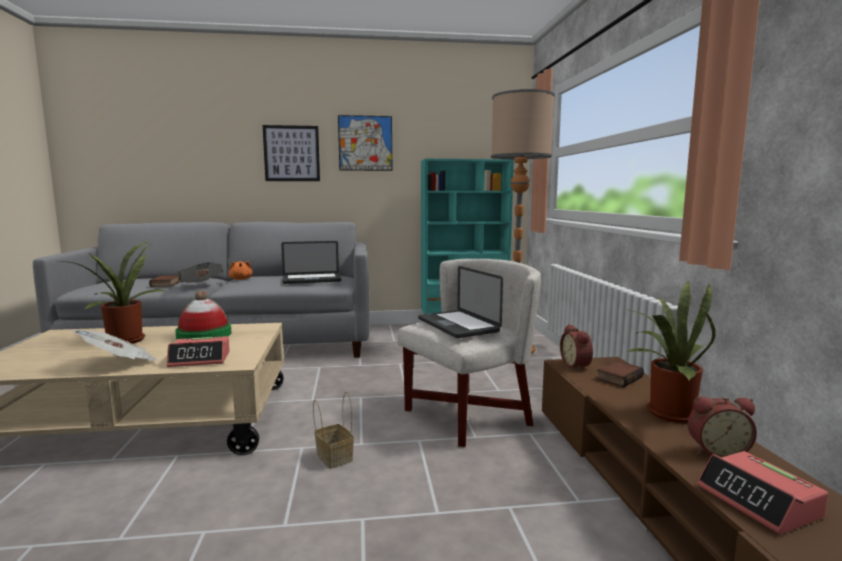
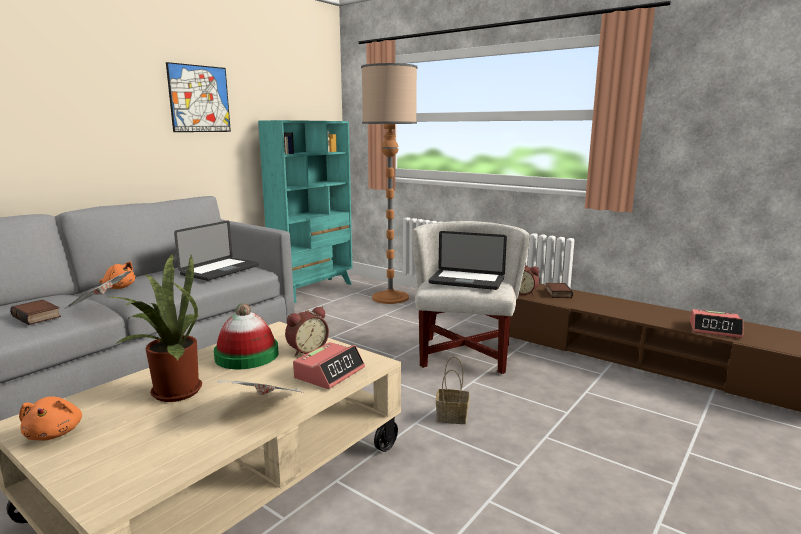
camera: 45 degrees left, 5 degrees up
picture [263,125,320,181] -> none
potted plant [626,281,716,423] -> none
alarm clock [688,396,757,457] -> alarm clock moved to [285,307,329,356]
none -> orange plush toy [19,396,82,441]

